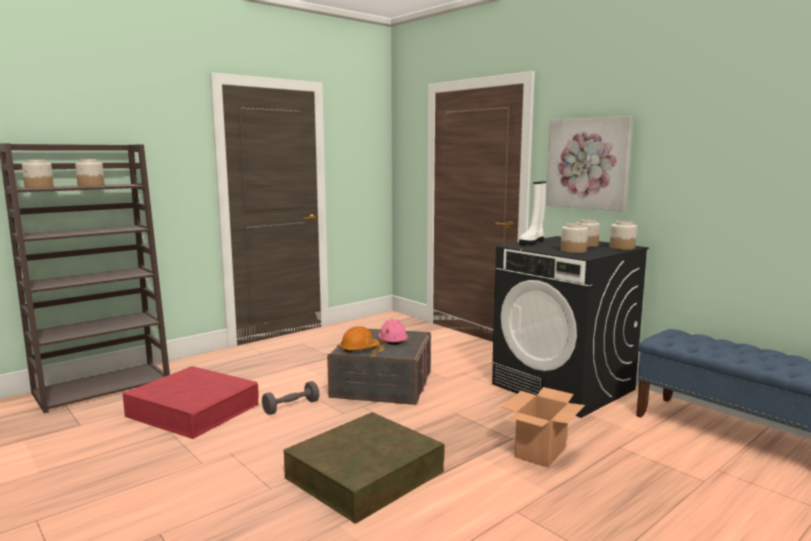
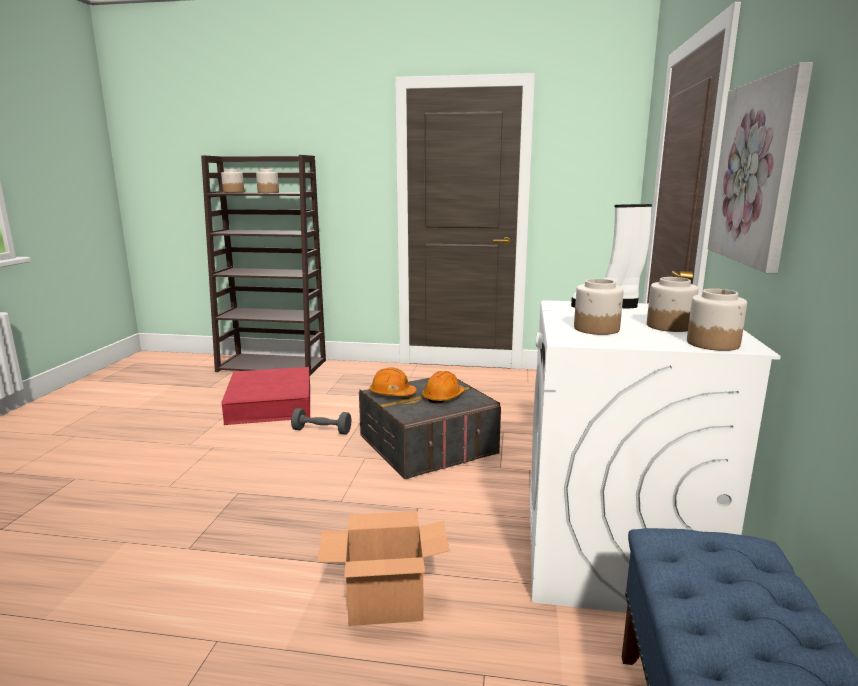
camera: 50 degrees right, 5 degrees up
brown storage box [283,412,445,524] -> none
pink hard hat [378,319,408,345] -> orange hard hat [422,371,465,404]
black washing machine [492,236,649,418] -> white washing machine [530,300,781,613]

